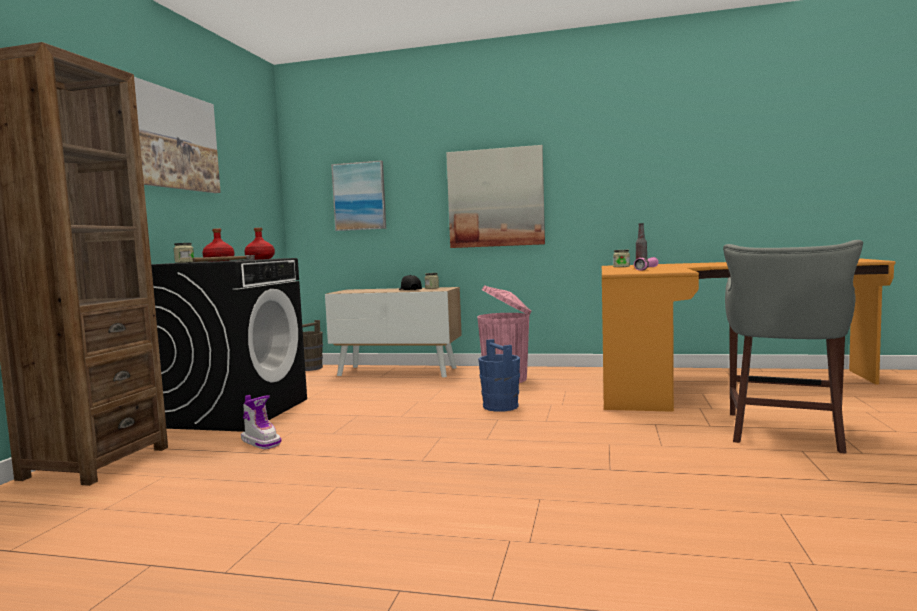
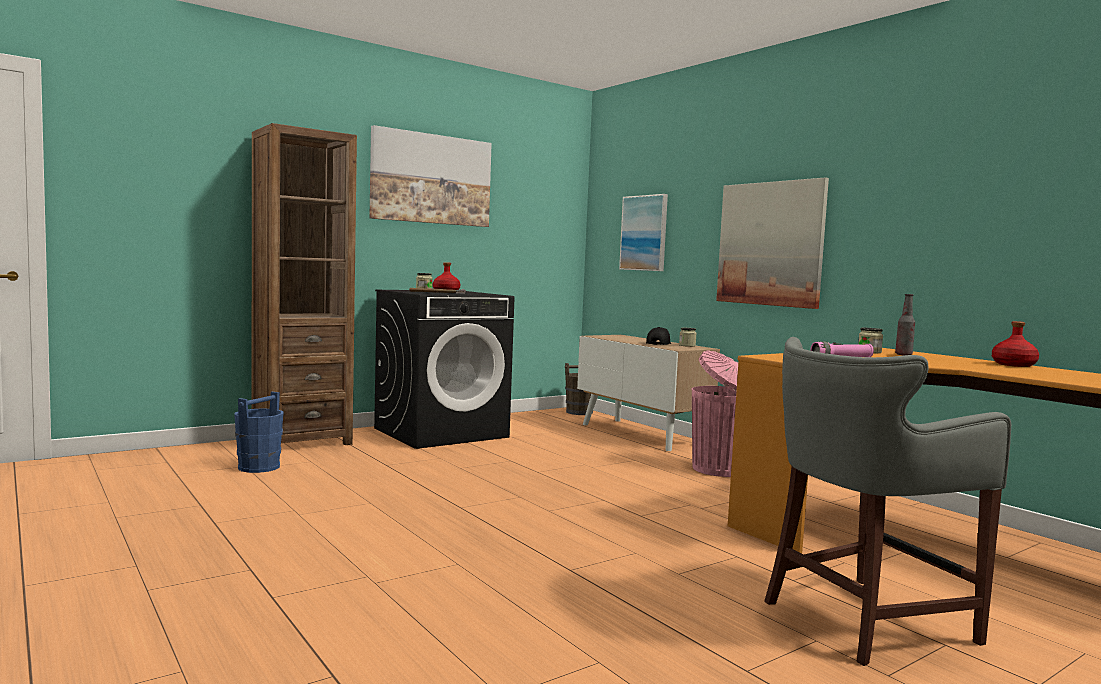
camera: 40 degrees right, 0 degrees up
boot [241,395,281,449] -> none
red bottle [244,228,275,260] -> red bottle moved to [992,321,1039,367]
blue bucket [478,339,520,412] -> blue bucket moved to [234,392,284,473]

